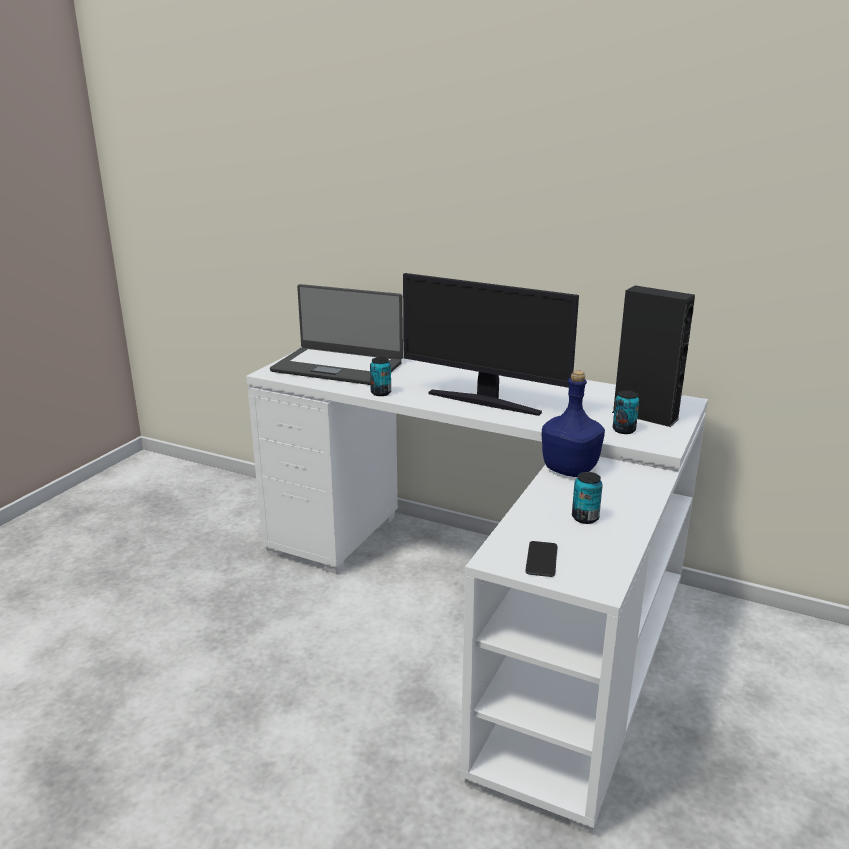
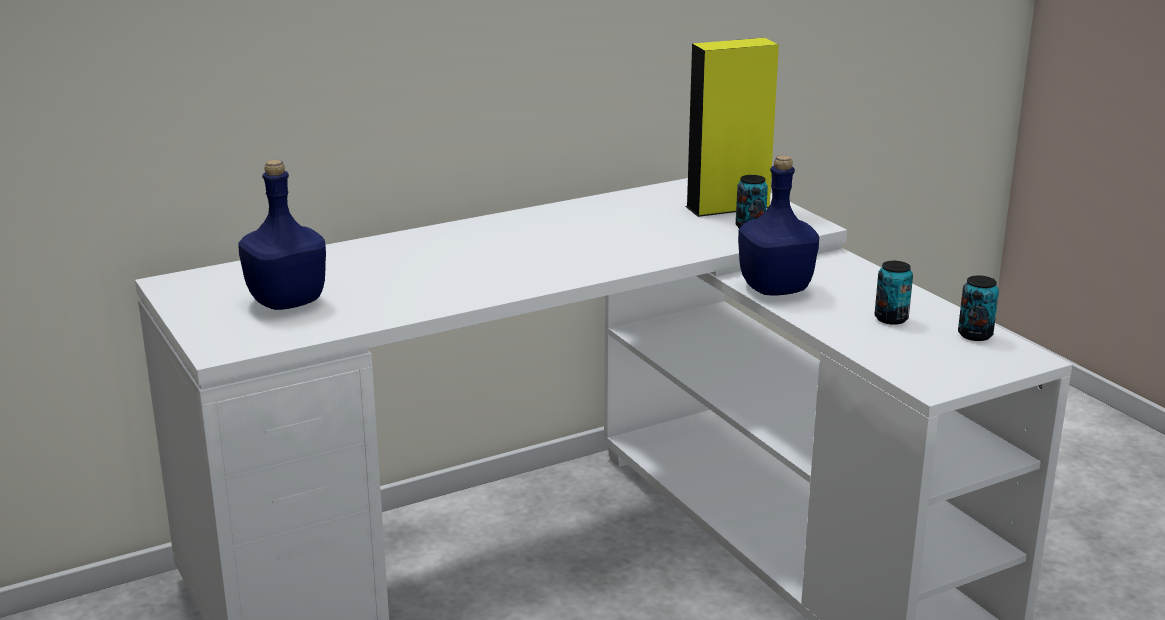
camera: 55 degrees left, 0 degrees up
laptop [270,284,403,385] -> blue bottle [238,160,326,310]
can [370,357,391,396] -> can moved to [958,275,999,341]
monitor [403,273,579,416] -> none
phone [525,541,558,577] -> none
black speaker [612,285,695,427] -> yellow speaker [685,38,779,217]

